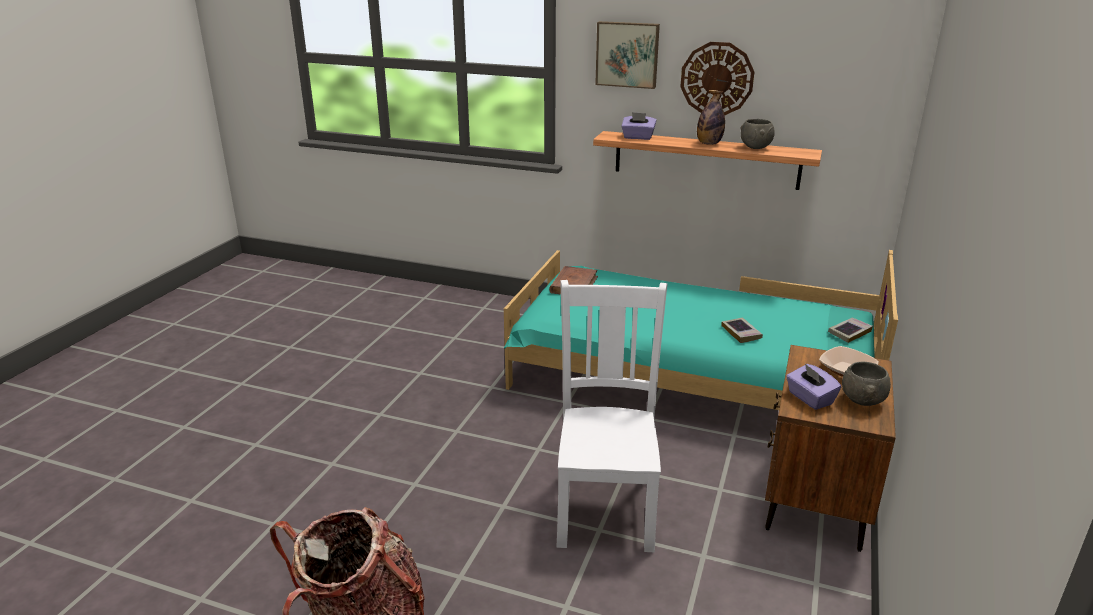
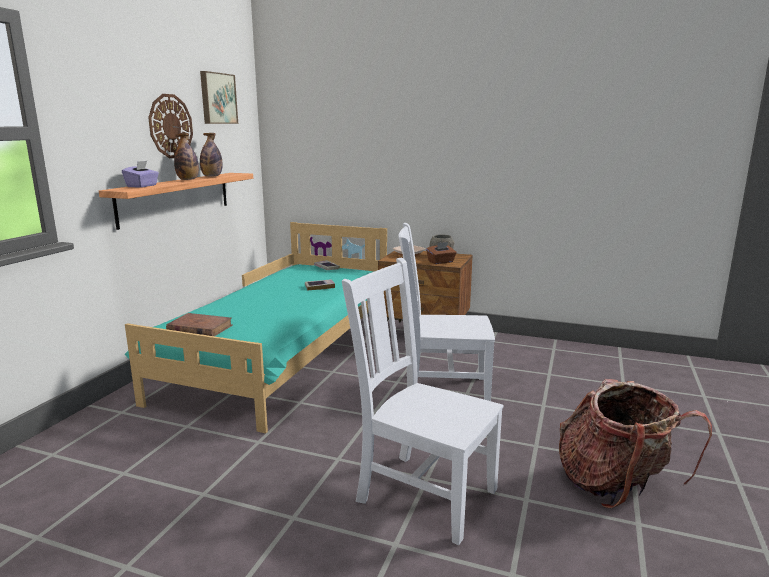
camera: 90 degrees left, 10 degrees down
picture [595,21,660,89] -> picture moved to [200,71,238,124]
grey bowl [740,119,775,149] -> bottle [200,133,223,177]
purple tissue box [786,364,841,410] -> brown tissue box [426,242,456,264]
none -> white chair [342,258,503,545]

